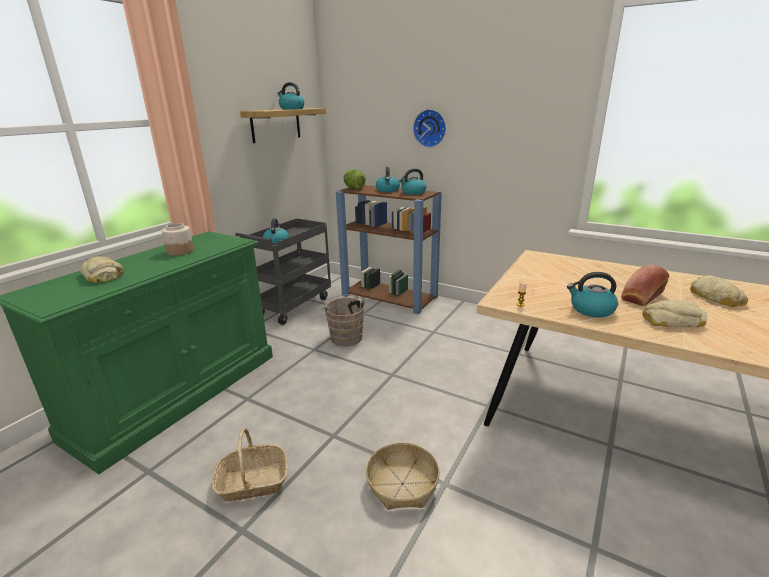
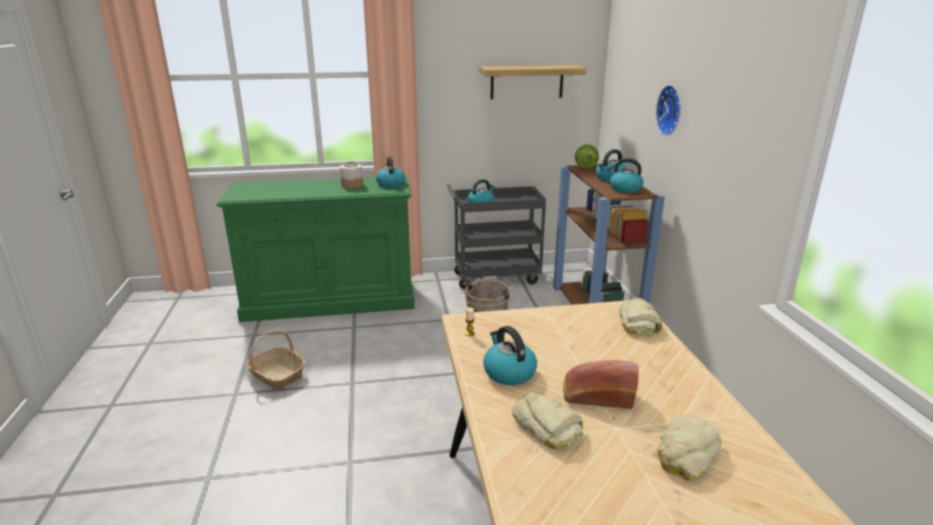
camera: 50 degrees right, 0 degrees up
bread [80,257,124,283] -> bread moved to [619,298,663,336]
kettle [277,82,305,109] -> kettle moved to [376,157,405,187]
basket [366,442,440,510] -> none

